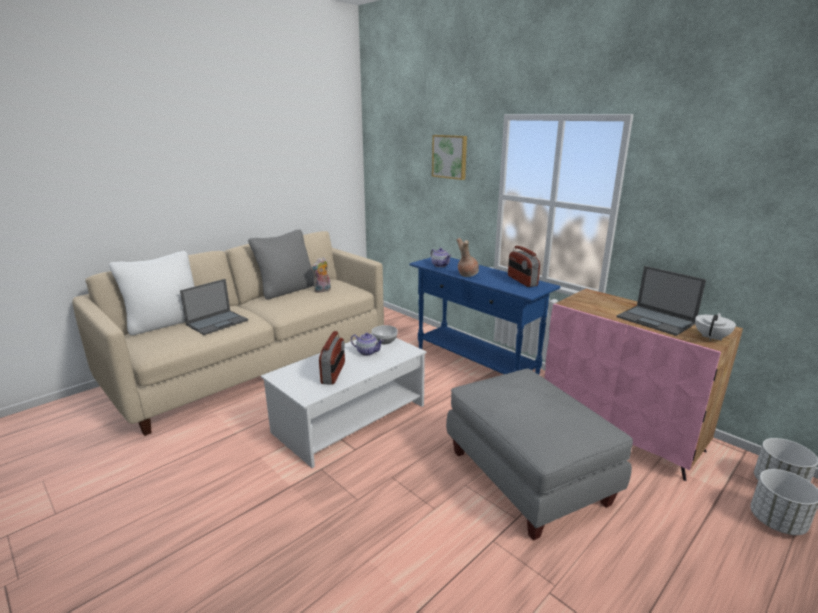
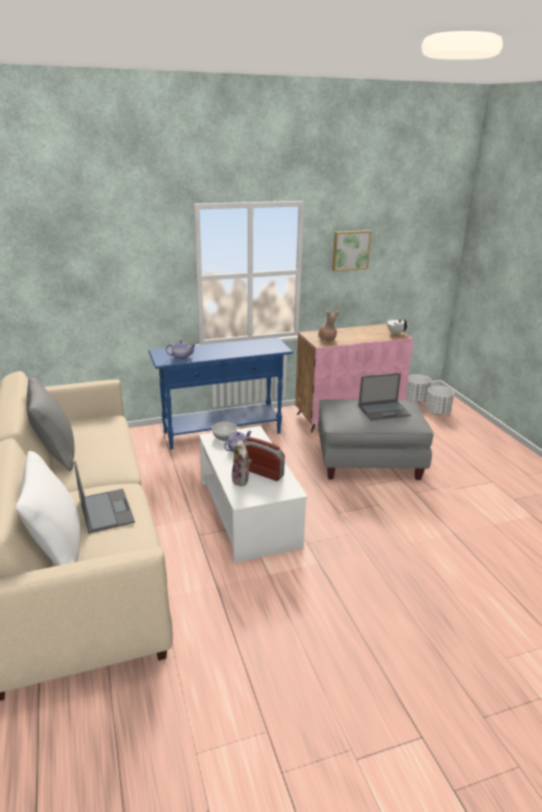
camera: 65 degrees left, 5 degrees up
plush toy [310,257,331,293] -> plush toy moved to [232,440,252,486]
picture [432,135,467,180] -> picture moved to [332,230,372,271]
brown vase [456,238,479,277] -> brown vase moved to [318,310,339,342]
radio [508,246,540,287] -> none
laptop [617,266,706,336] -> laptop moved to [358,373,411,420]

